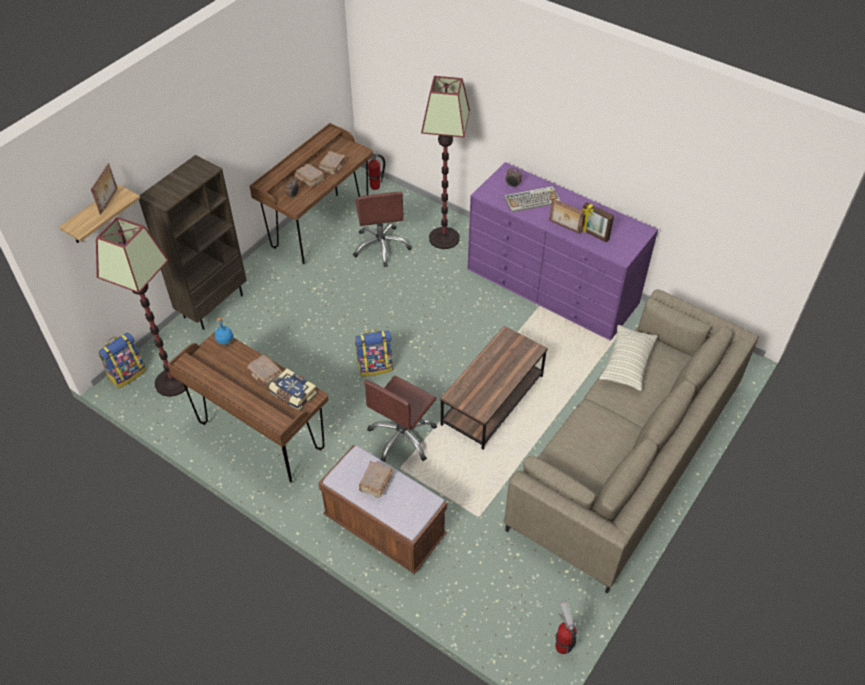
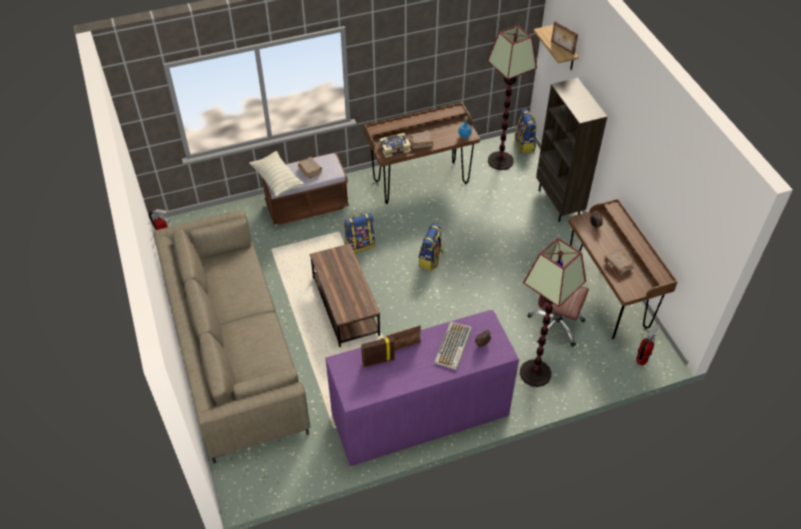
camera: 125 degrees right, 0 degrees up
brown book [295,163,325,187] -> none
brown office chair [364,375,437,462] -> backpack [344,213,375,253]
pillow [599,325,658,391] -> pillow moved to [249,151,304,196]

